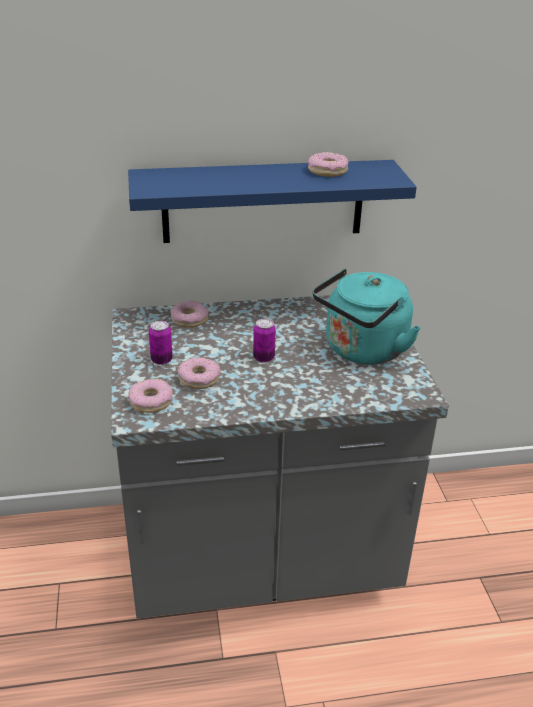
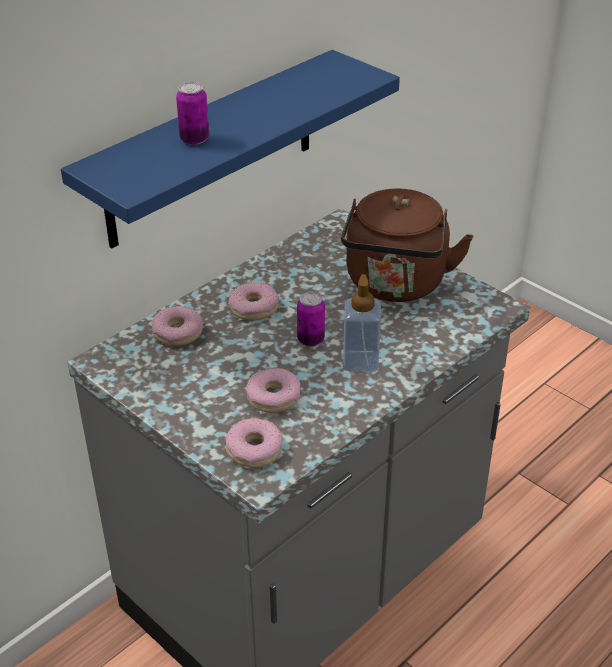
camera: 35 degrees left, 5 degrees up
can [149,321,173,365] -> can moved to [176,82,209,145]
donut [308,152,349,177] -> donut moved to [229,282,279,321]
turquoise kettle [313,269,420,364] -> brown kettle [341,188,473,302]
none -> soap dispenser [343,274,381,372]

